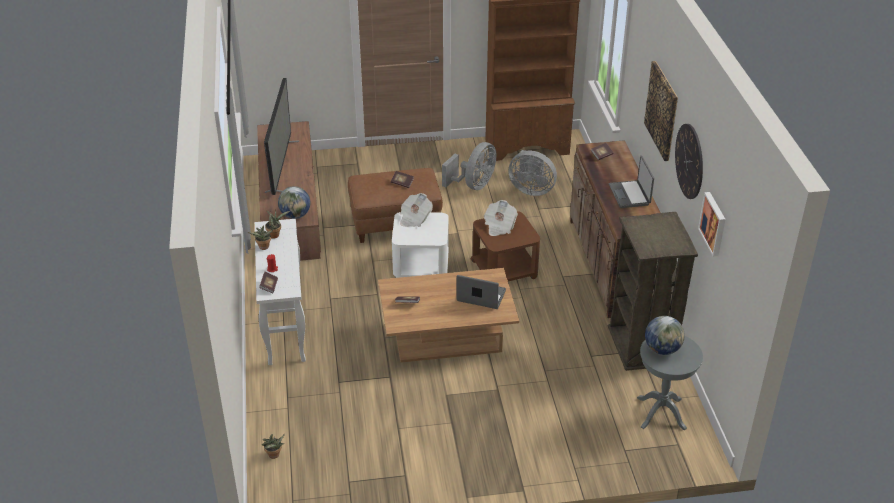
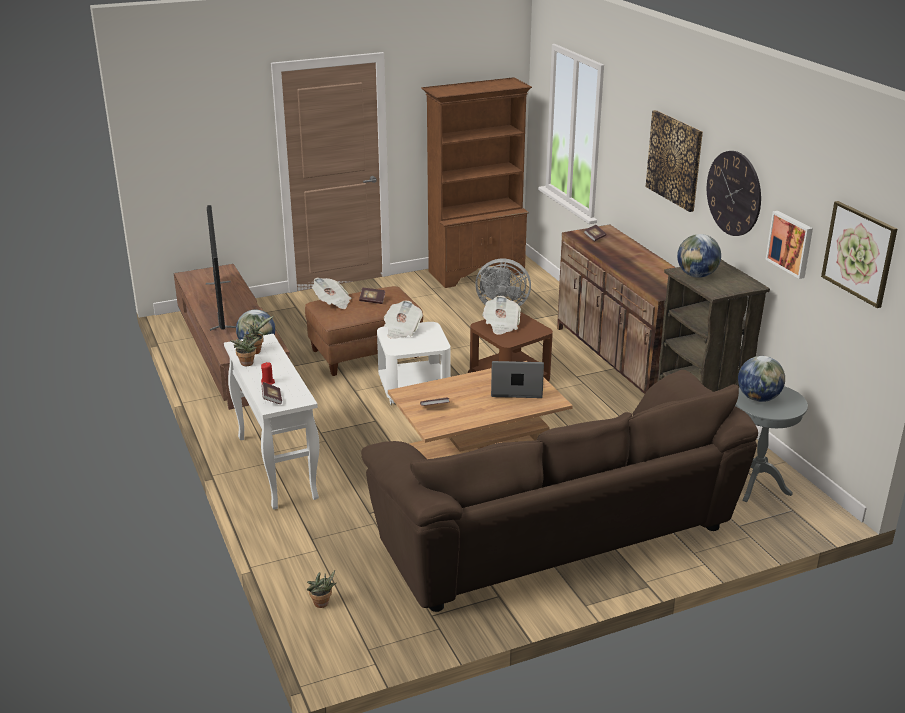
camera: 15 degrees left, 10 degrees down
grey fan [442,142,496,190] -> none
laptop [609,156,654,208] -> none
none -> newspaper [312,278,351,309]
none -> brown sofa [361,370,758,612]
none -> globe [677,234,721,278]
none -> picture [821,201,897,308]

